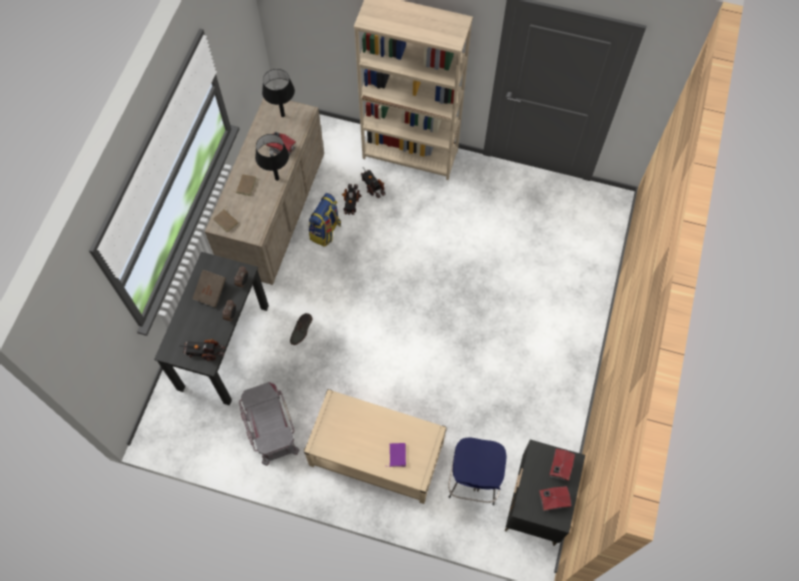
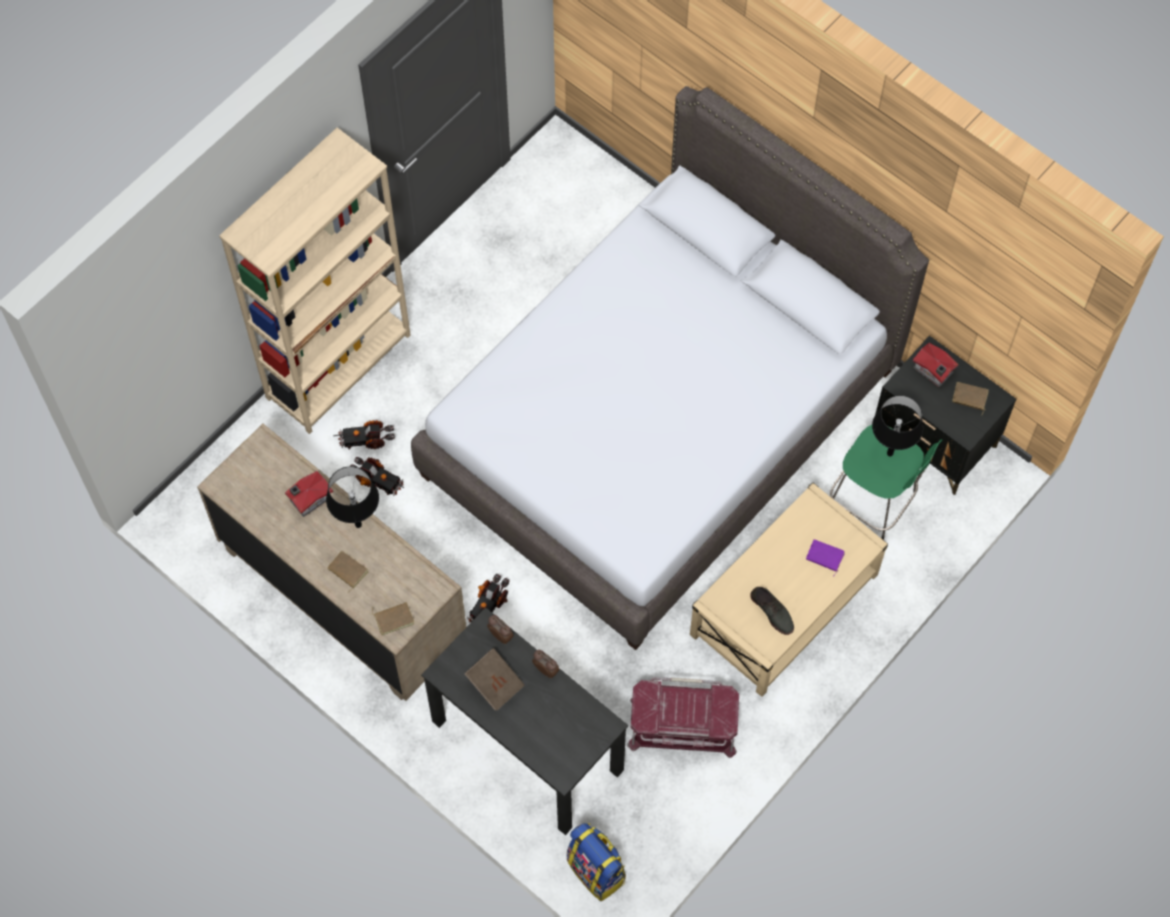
camera: 65 degrees left, 0 degrees up
toy truck [183,339,226,361] -> toy truck moved to [467,574,509,622]
grey storage box [239,382,300,466] -> red storage box [627,677,739,758]
black table lamp [262,69,295,117] -> black table lamp moved to [872,395,923,457]
grey shoe [290,313,312,345] -> grey shoe moved to [750,587,794,635]
backpack [309,193,341,247] -> backpack moved to [567,823,626,901]
blue stool [448,438,507,506] -> green stool [830,425,942,540]
toy house [539,486,571,511] -> brown book [952,382,988,414]
none -> grey bed [411,86,929,650]

